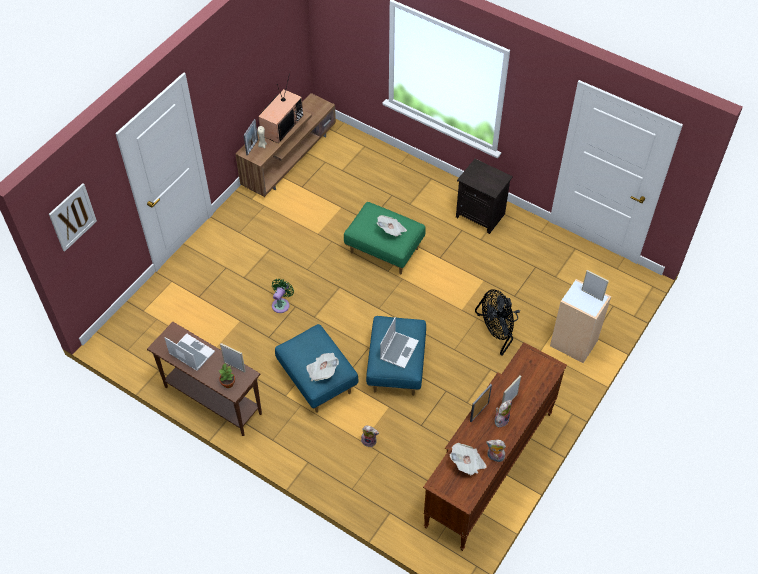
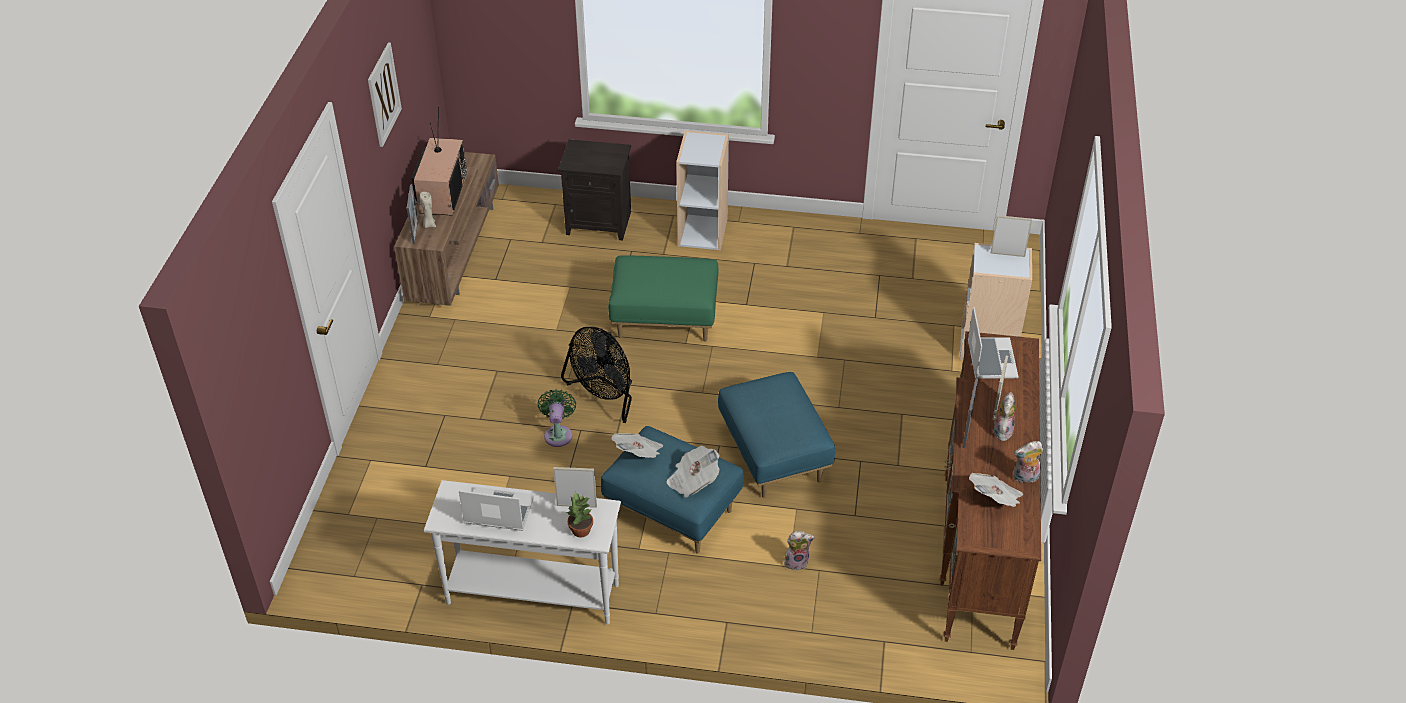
camera: 25 degrees left, 10 degrees down
picture [49,183,97,252] -> picture moved to [368,43,402,147]
brown console table [147,322,262,436] -> white console table [424,480,621,625]
newspaper [377,215,407,236] -> newspaper moved to [611,433,663,458]
laptop [380,317,419,369] -> laptop moved to [968,307,1019,379]
black nightstand [456,159,513,234] -> black nightstand moved to [558,139,631,240]
black fan [475,289,521,356] -> black fan moved to [561,327,632,423]
none -> bookcase [676,130,729,250]

